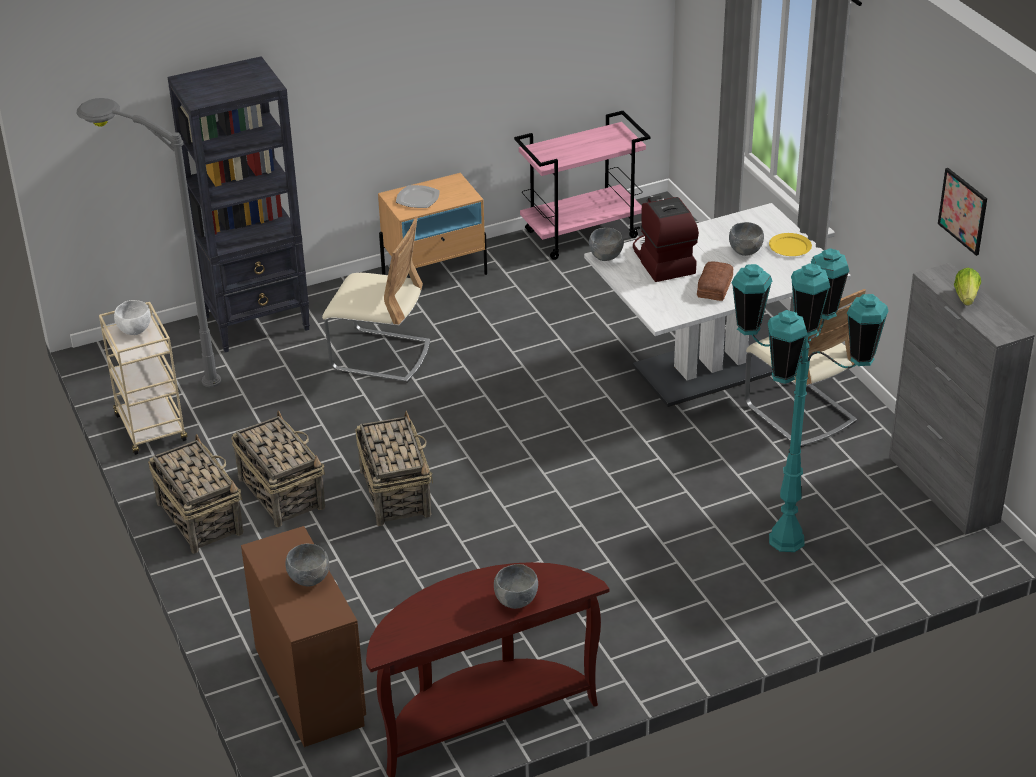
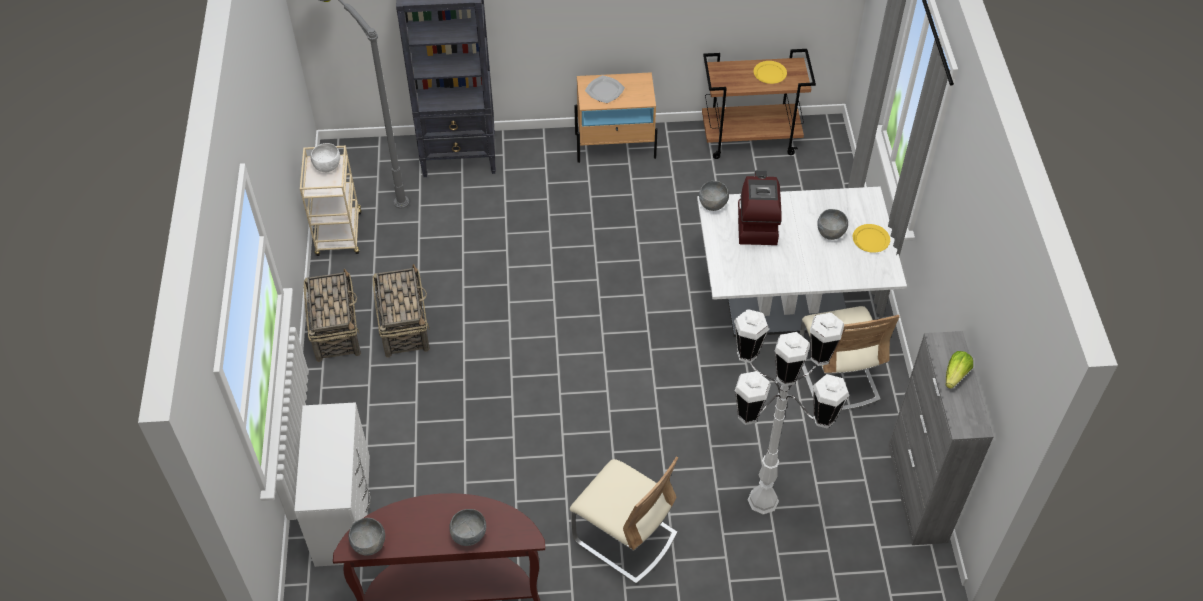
camera: 20 degrees right, 15 degrees up
brown dresser [241,526,366,747] -> white dresser [294,402,371,567]
grey bowl [285,544,329,587] -> grey bowl moved to [349,518,385,556]
beige chair [322,216,430,383] -> beige chair moved to [570,456,678,584]
basket [355,411,433,526] -> none
pink cart [514,111,651,260] -> brown cart [702,49,816,159]
bread [697,262,733,301] -> none
turquoise floor lamp [732,248,889,552] -> white floor lamp [734,309,849,515]
picture [938,168,987,256] -> none
none -> yellow plate [754,61,787,84]

